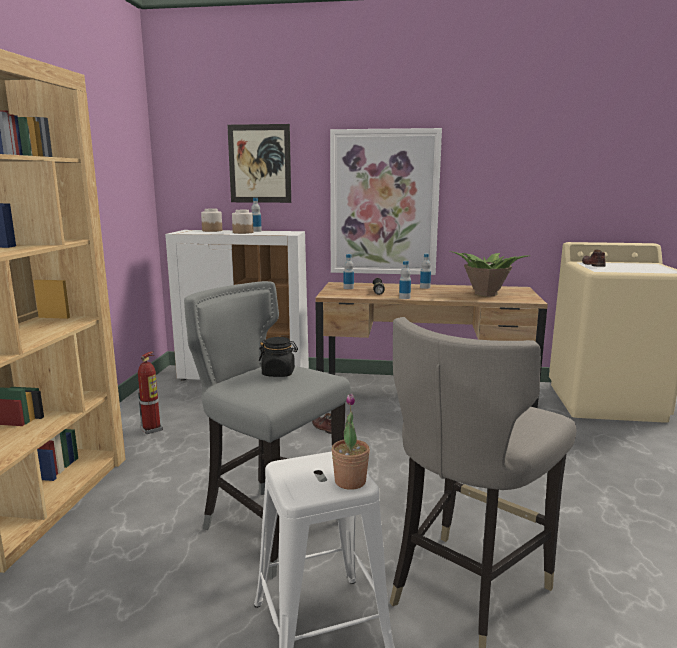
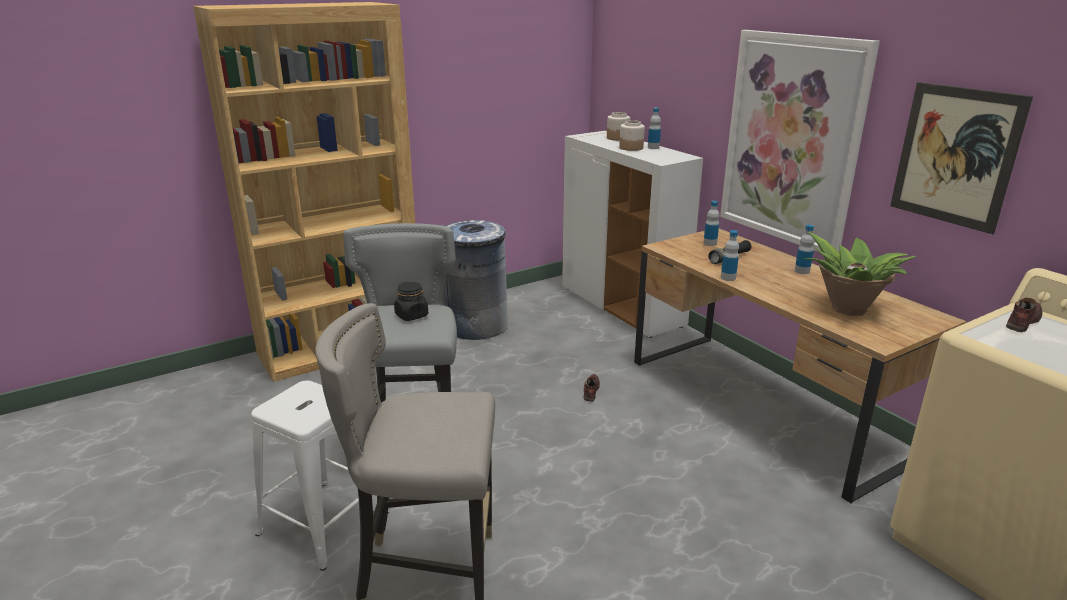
camera: 50 degrees right, 10 degrees up
fire extinguisher [138,352,163,434] -> grey trash can [443,220,508,340]
picture [227,124,291,203] -> picture moved to [890,82,1033,234]
potted plant [332,393,370,490] -> none

